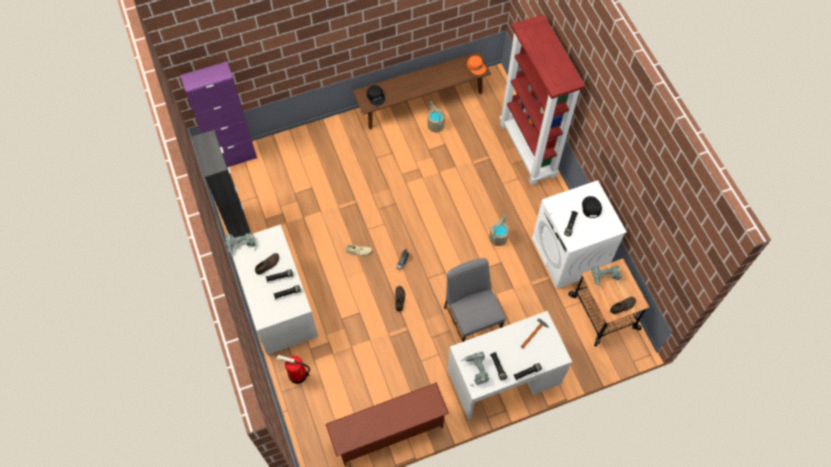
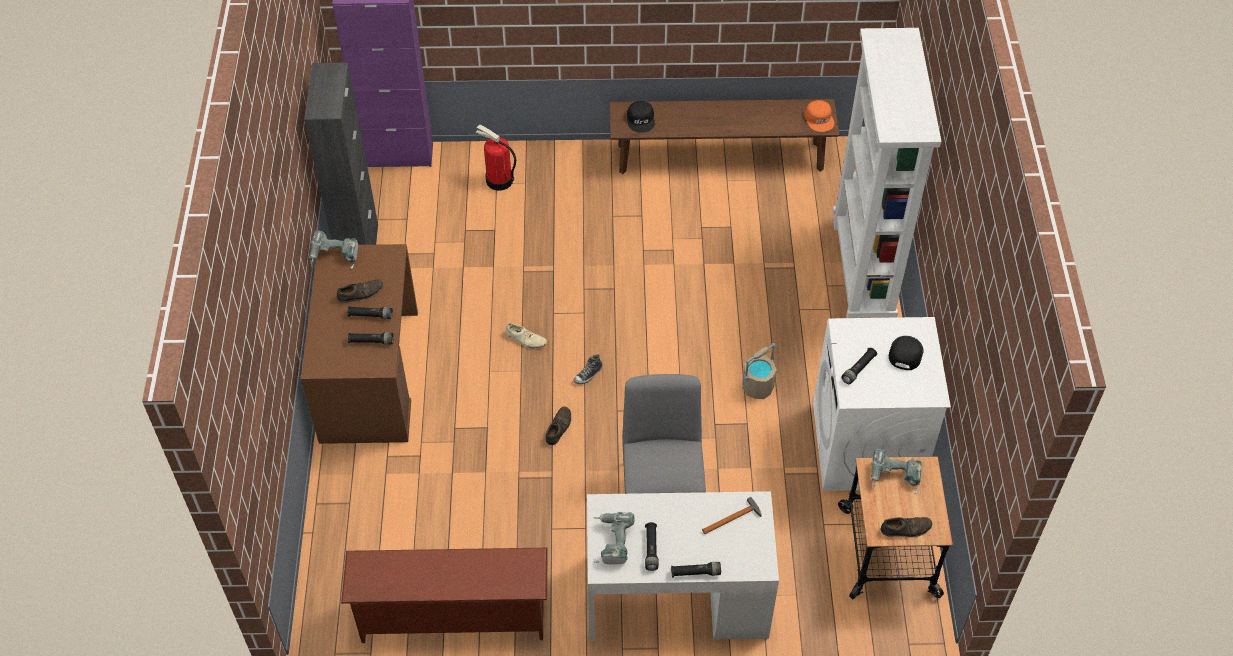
camera: 20 degrees right, 10 degrees down
white desk [231,224,319,355] -> brown desk [301,244,418,444]
fire extinguisher [276,355,310,384] -> fire extinguisher moved to [475,125,516,191]
beige bucket [427,101,445,133] -> none
red bookcase [499,14,585,185] -> white bookcase [833,28,942,318]

